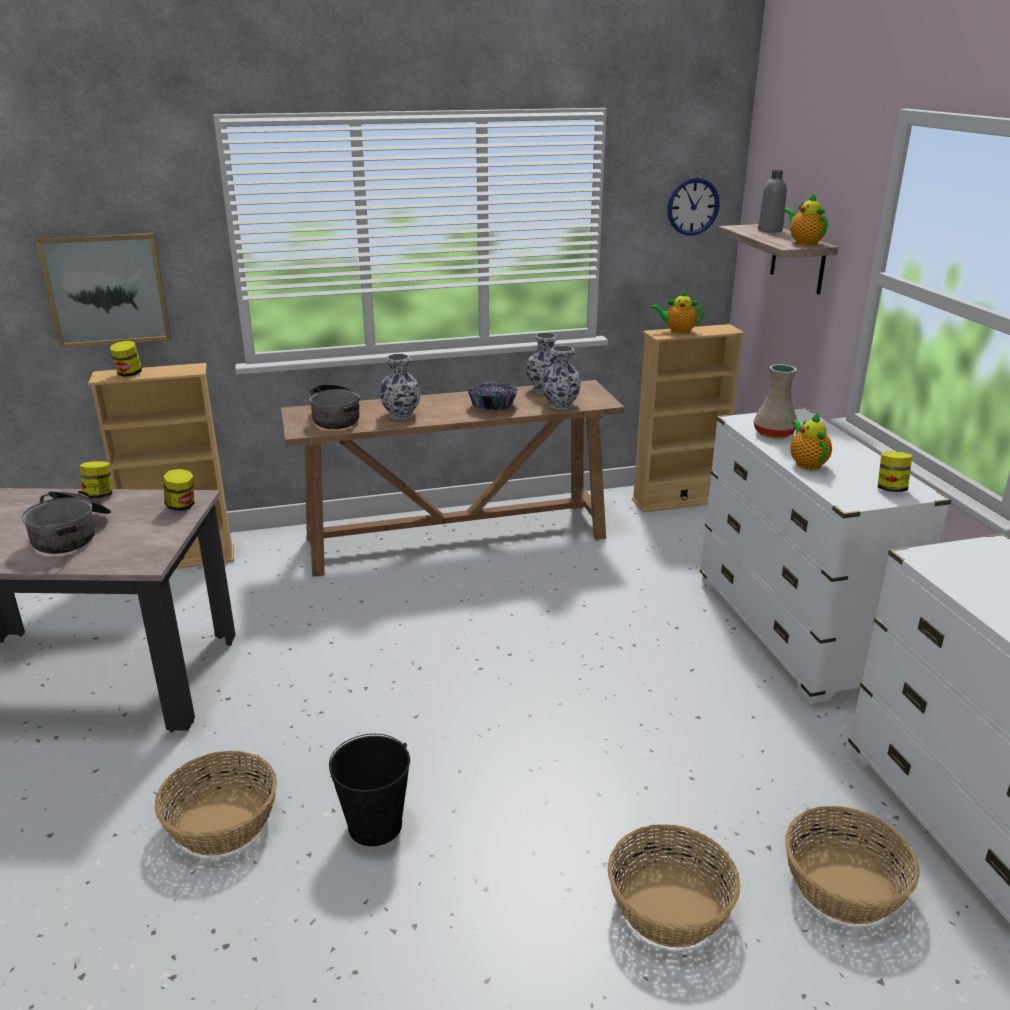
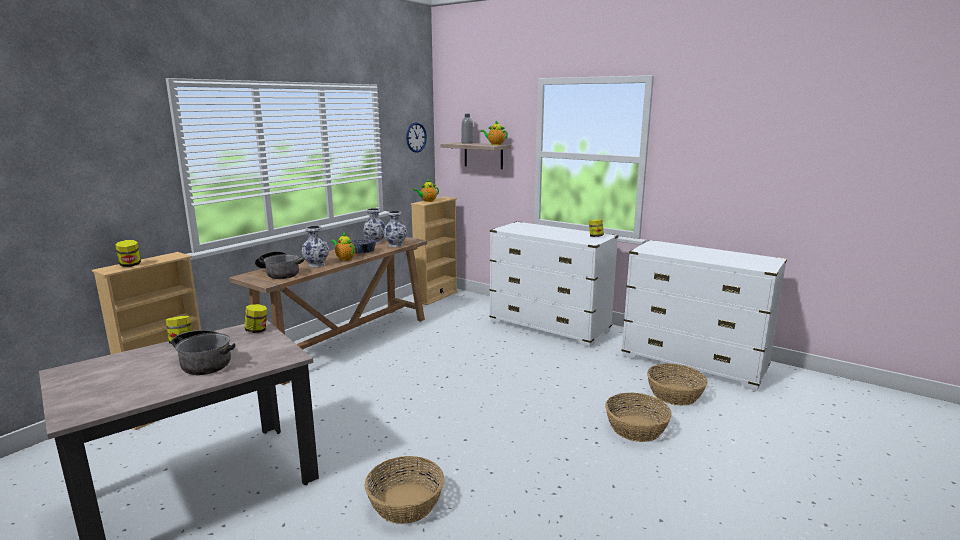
camera: 40 degrees left, 10 degrees down
picture [36,233,172,348] -> none
black bucket [329,734,410,846] -> none
beige vase [754,364,797,439] -> none
teapot [790,412,832,470] -> teapot moved to [331,233,355,261]

